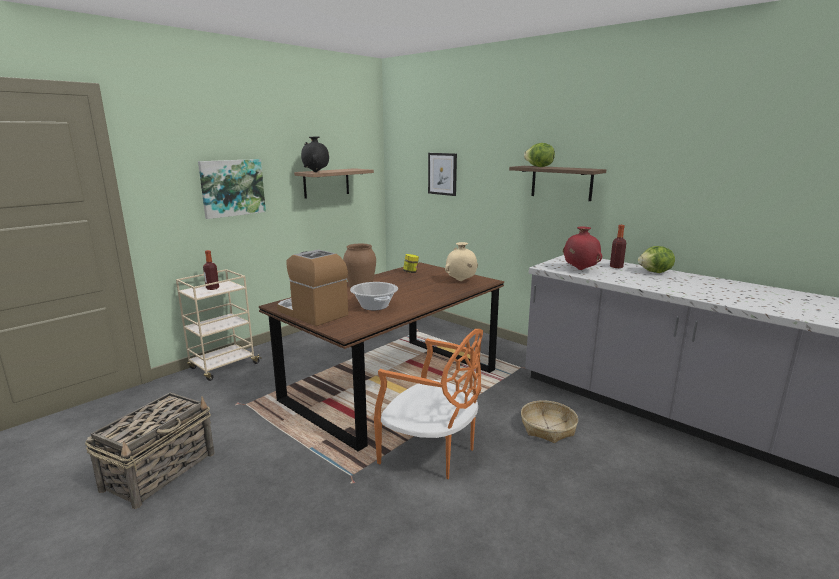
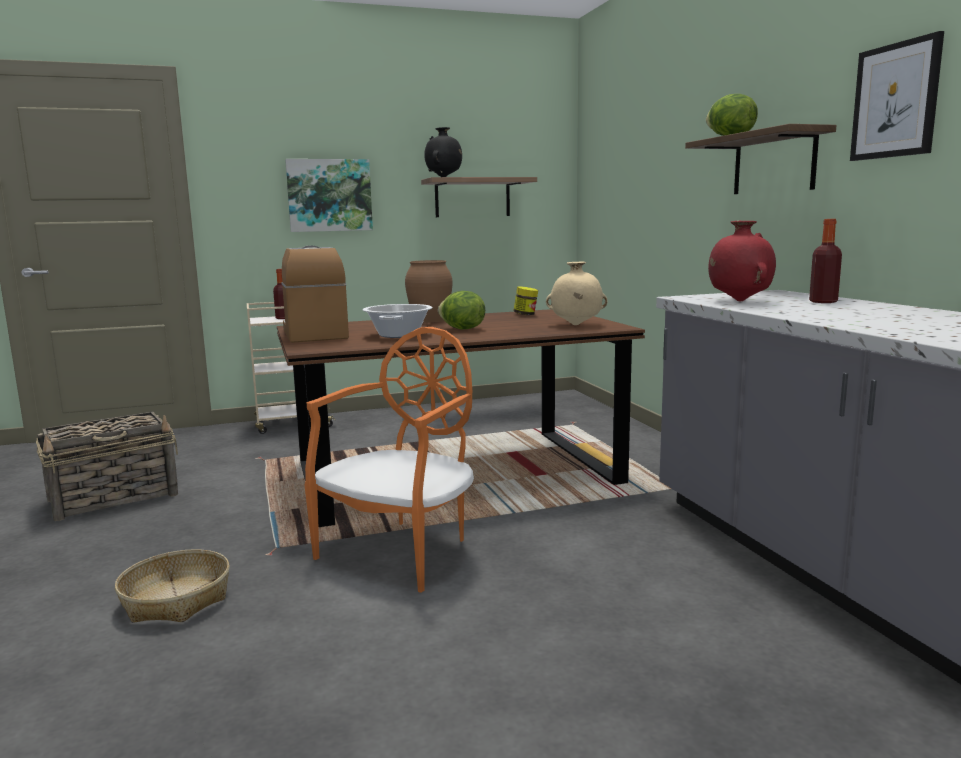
camera: 30 degrees right, 5 degrees down
orange chair [374,329,483,479] -> orange chair turned 120 degrees counterclockwise [305,327,474,593]
picture [428,153,457,196] -> picture moved to [850,31,944,161]
basket [521,400,578,443] -> basket moved to [115,549,230,623]
lettuce [638,246,675,273] -> lettuce moved to [438,291,485,329]

